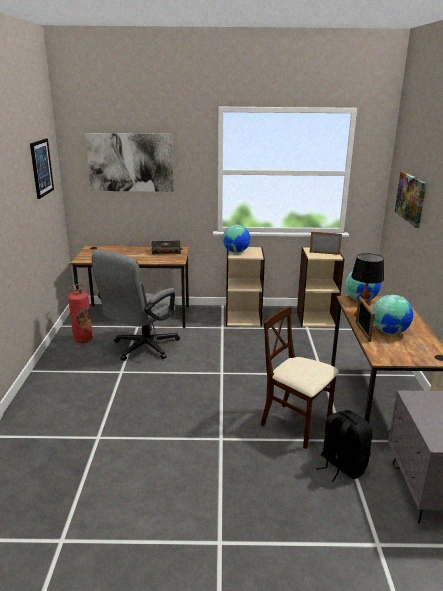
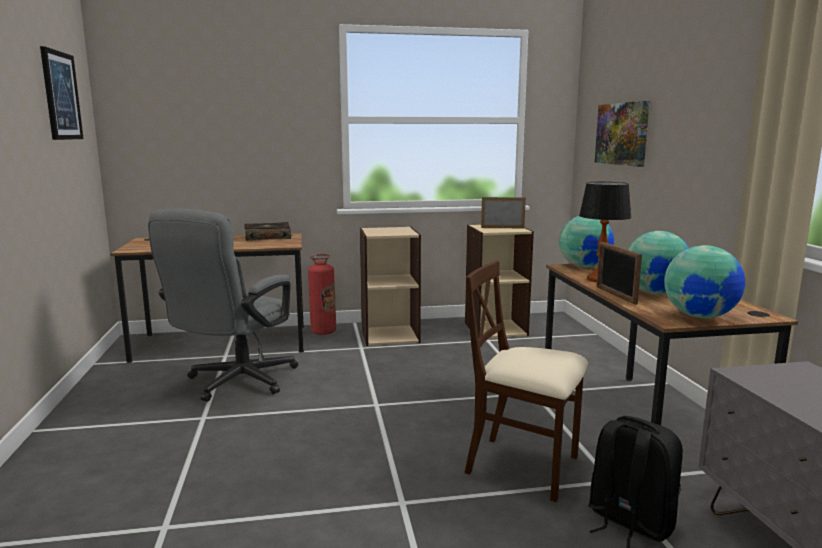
camera: 10 degrees left, 10 degrees down
fire extinguisher [68,284,93,343] -> fire extinguisher moved to [308,254,336,335]
picture [85,133,174,192] -> none
globe [222,225,250,253] -> globe moved to [664,245,745,318]

